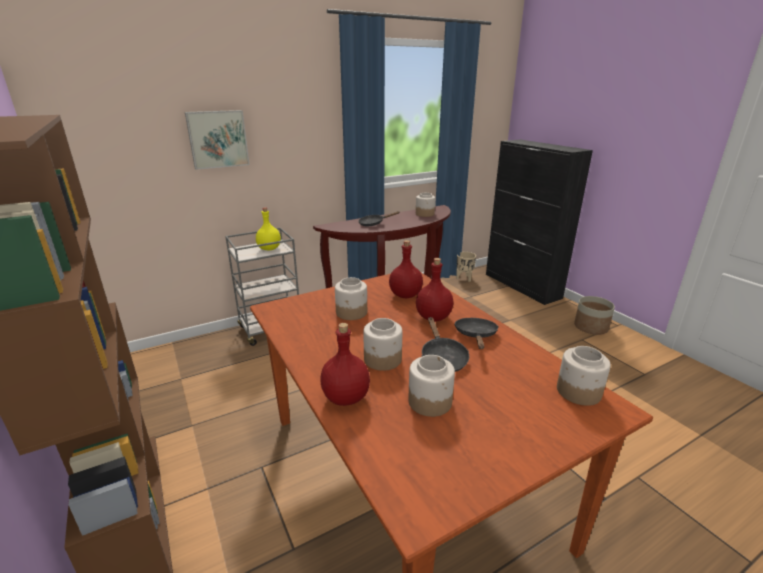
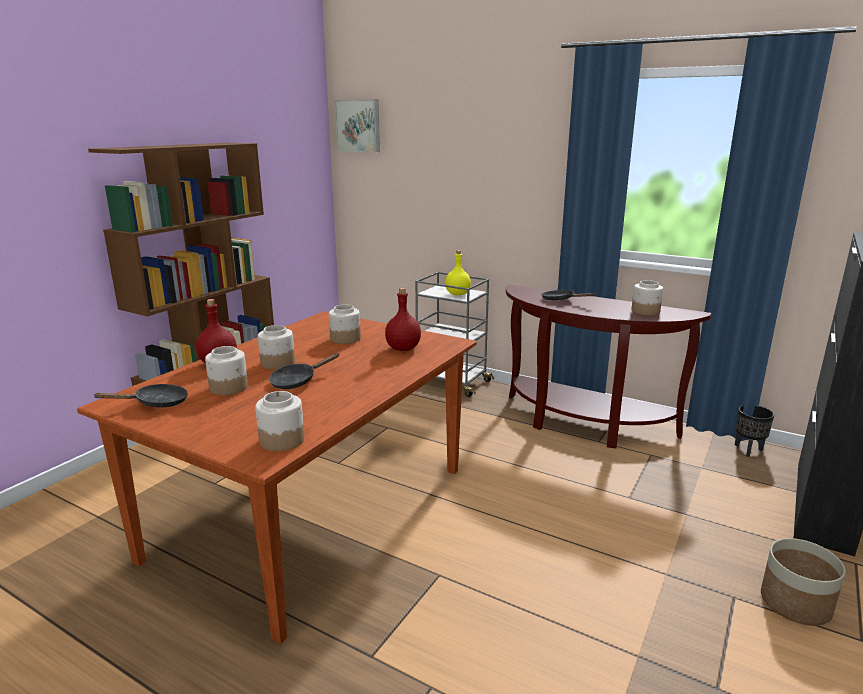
camera: 60 degrees right, 5 degrees down
picture [185,110,250,170] -> picture moved to [335,99,380,152]
red bottle [416,258,454,322] -> none
black frying pan [454,318,499,349] -> black frying pan moved to [93,384,188,407]
beige planter [456,252,476,282] -> black planter [735,405,774,457]

